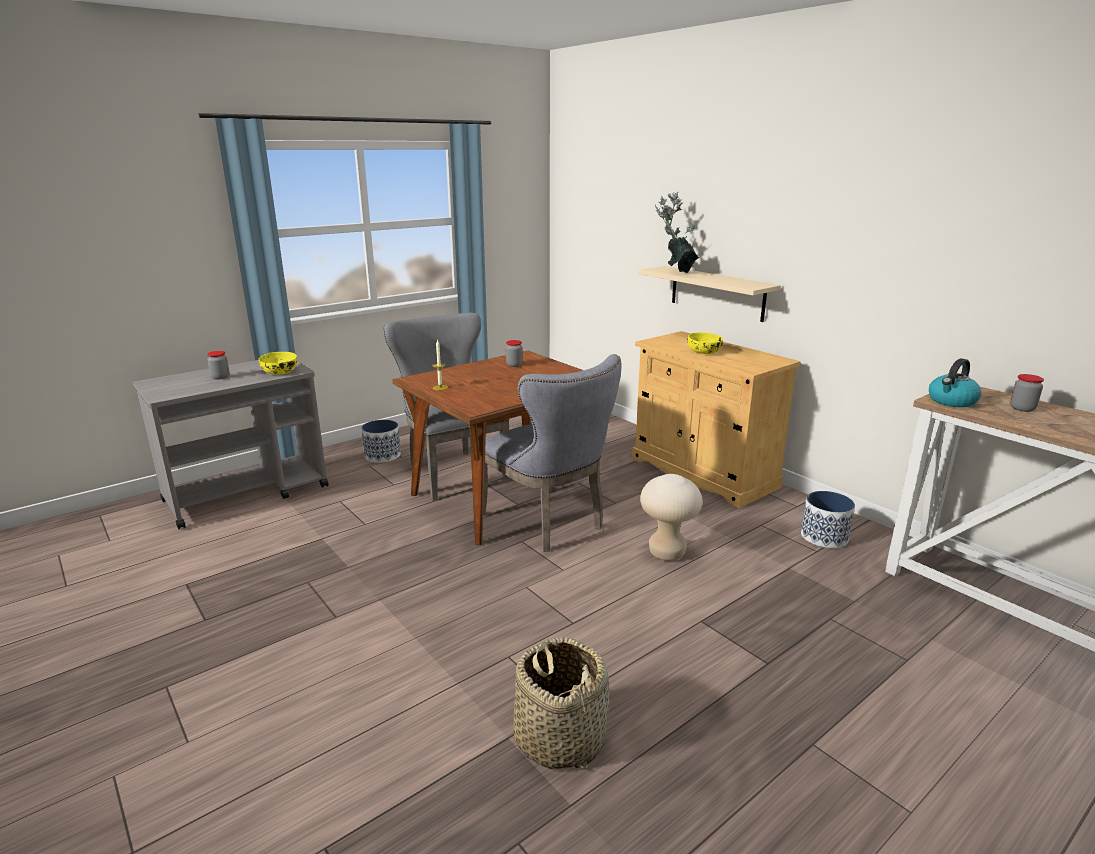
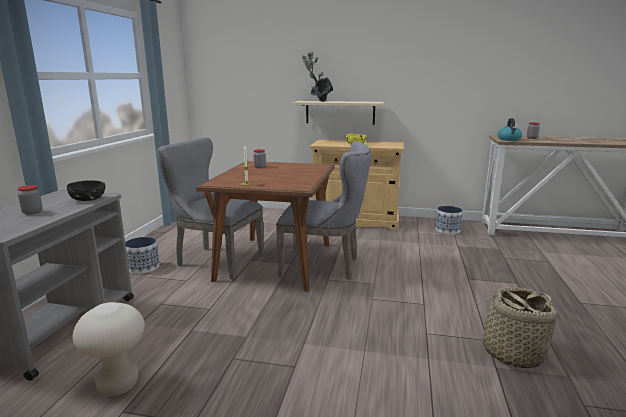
camera: 40 degrees left, 5 degrees down
yellow bowl [259,352,297,375] -> black bowl [67,180,105,201]
beige stool [640,474,703,561] -> beige stool moved to [73,302,145,396]

